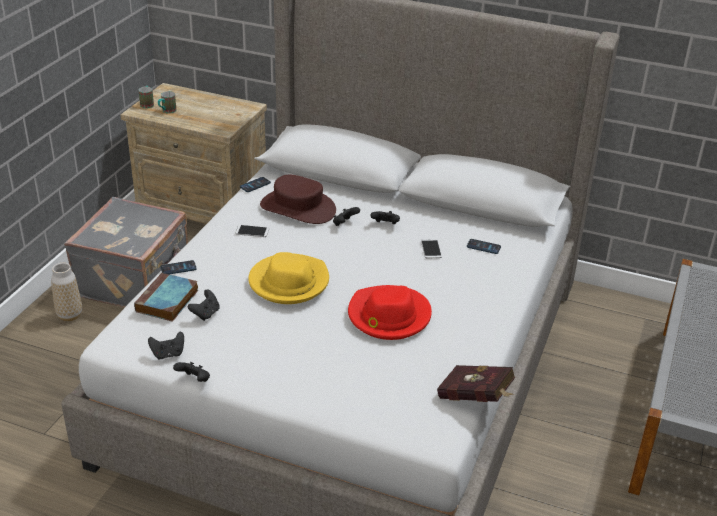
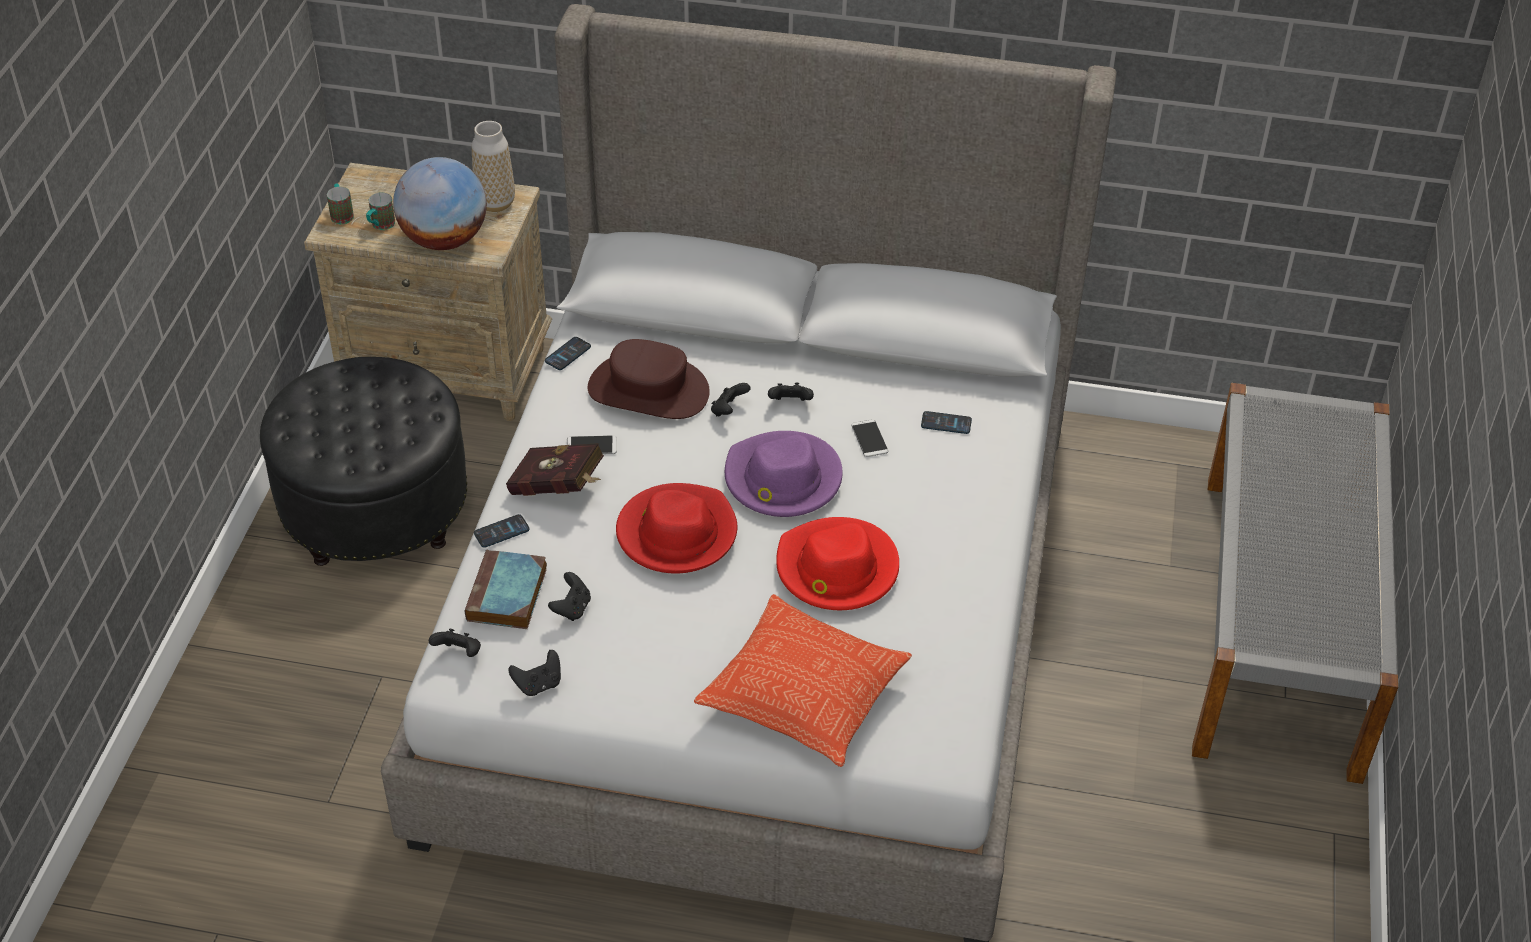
camera: 10 degrees left, 10 degrees up
vase [51,263,82,321] -> vase moved to [472,121,515,212]
grey suitcase [64,197,188,308] -> black ottoman [260,357,467,566]
black game controller [173,362,210,382] -> black game controller moved to [429,628,481,657]
yellow hat [248,252,329,304] -> red hat [616,483,737,574]
red book [437,365,515,402] -> red book moved to [506,443,604,496]
none -> globe [393,157,487,250]
none -> orange pillow [694,594,912,767]
none -> purple hat [725,431,843,517]

